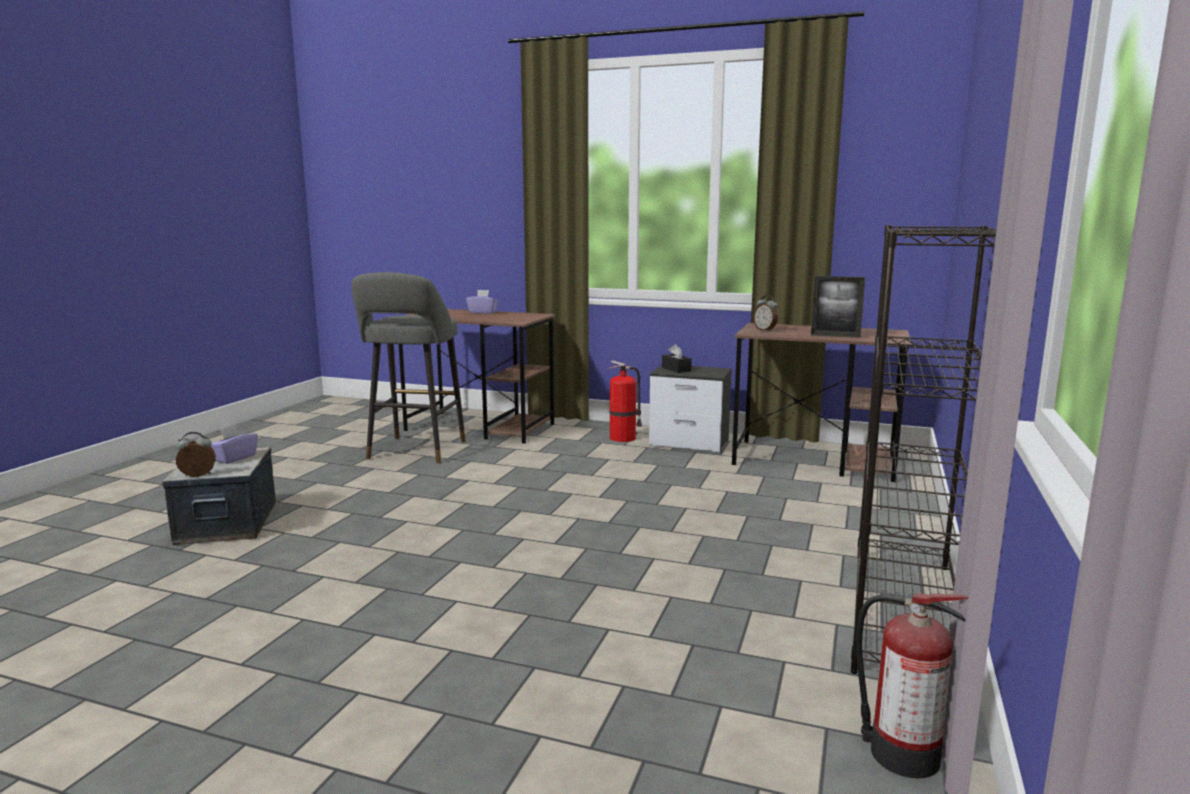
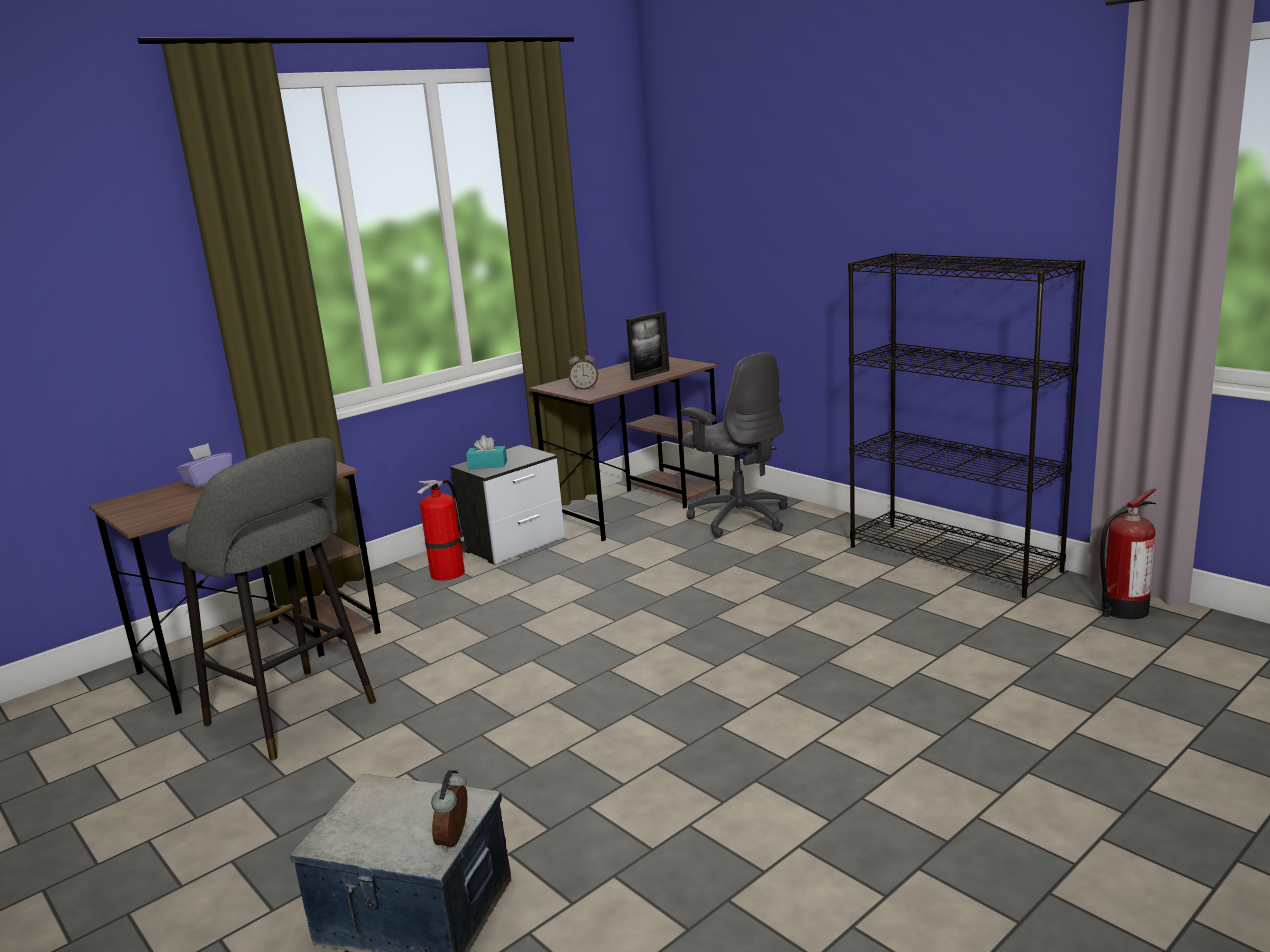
camera: 60 degrees left, 5 degrees up
purple tissue box [211,425,258,464] -> none
black tissue box [662,344,692,373] -> turquoise tissue box [466,435,507,469]
none -> grey office chair [681,352,788,538]

